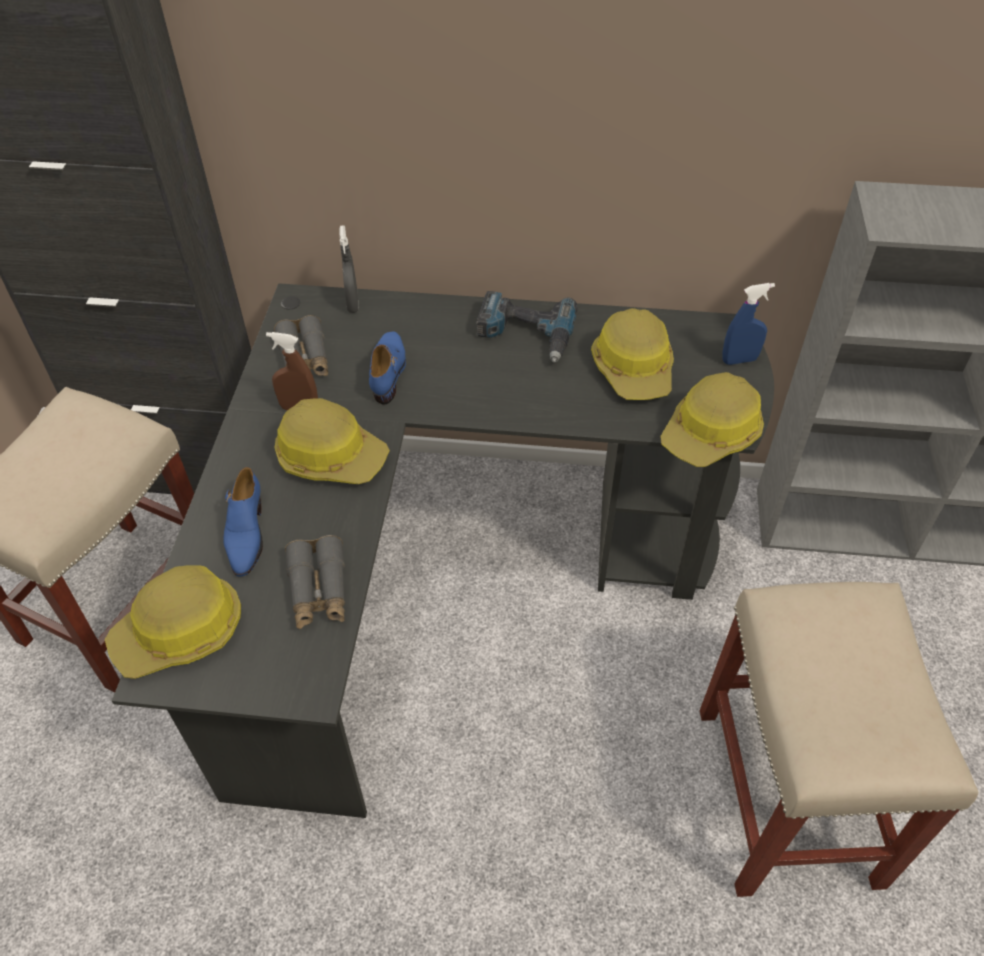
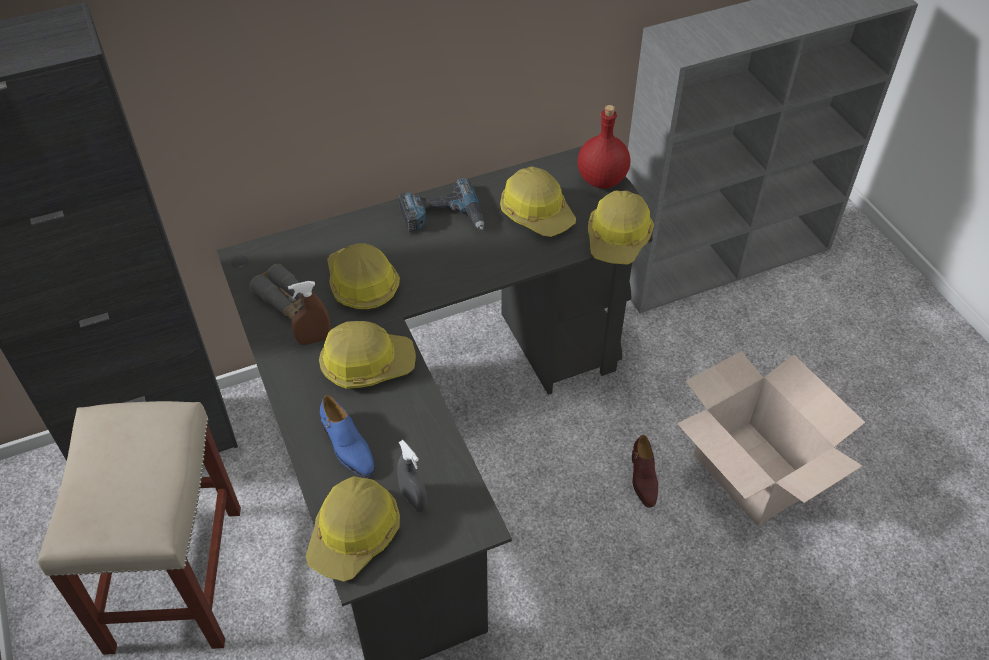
camera: 30 degrees left, 0 degrees up
grey binoculars [285,535,345,629] -> none
grey spray bottle [340,225,358,313] -> grey spray bottle moved to [397,440,427,512]
blue shoe [369,331,406,404] -> hard hat [327,243,400,310]
beige stool [700,582,978,897] -> cardboard box [677,351,865,526]
blue spray bottle [722,283,775,365] -> red bottle [577,105,630,189]
none -> brown shoe [632,435,658,508]

